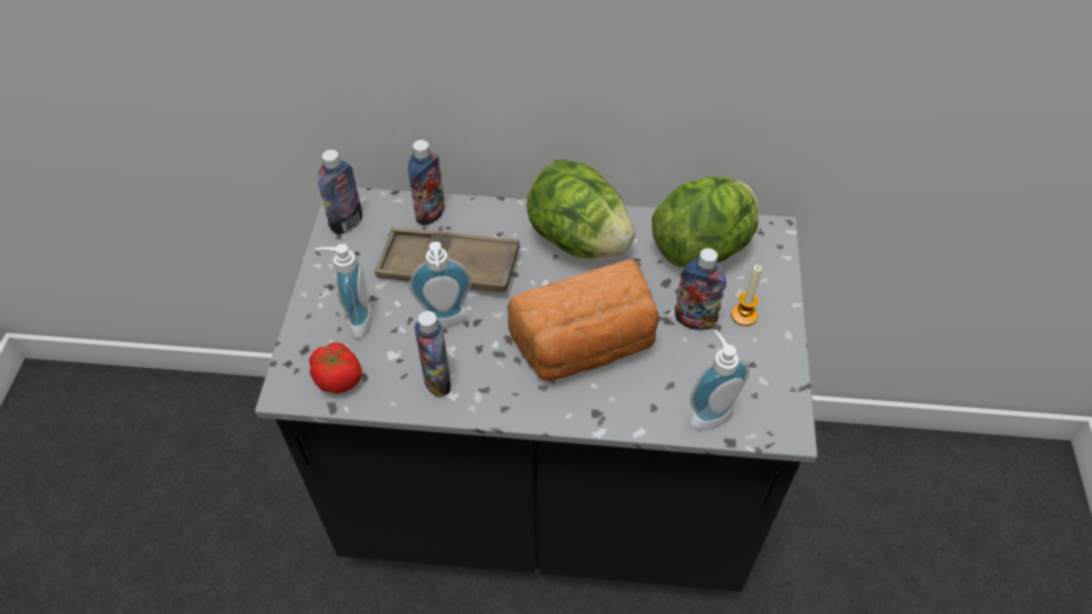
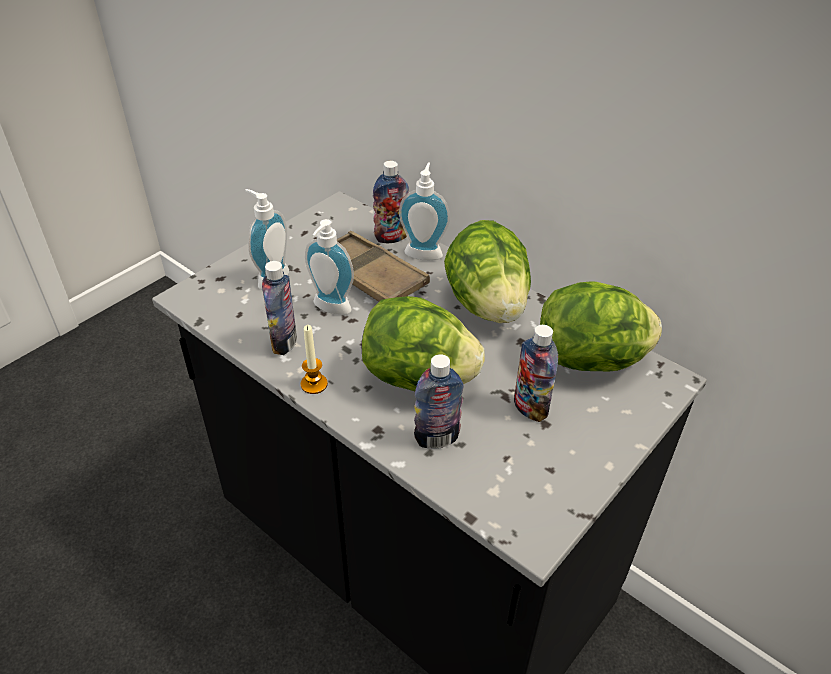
camera: 35 degrees right, 10 degrees down
tomato [309,343,362,394] -> none
bottle [318,150,363,235] -> bottle moved to [414,354,464,449]
bread [507,259,660,381] -> lettuce [362,296,485,391]
soap dispenser [689,330,749,430] -> soap dispenser moved to [399,163,450,260]
candle [731,264,762,326] -> candle moved to [301,325,328,394]

